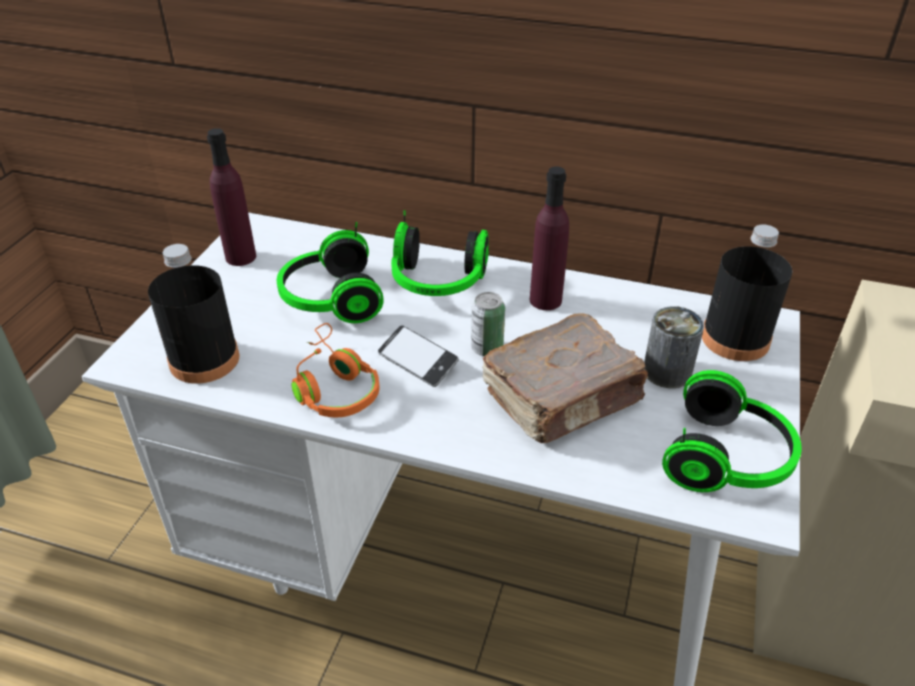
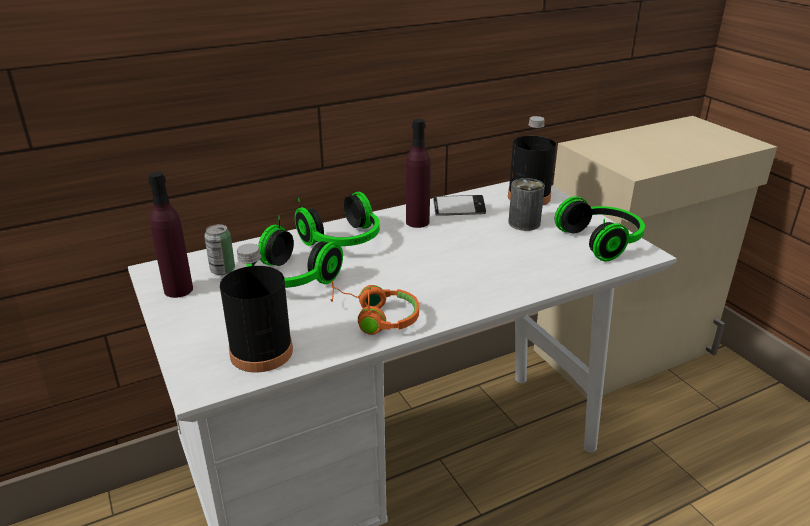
camera: 45 degrees left, 10 degrees down
phone [378,325,459,387] -> phone moved to [433,195,486,216]
can [471,292,505,356] -> can moved to [204,224,235,275]
brown book [482,314,648,443] -> none

